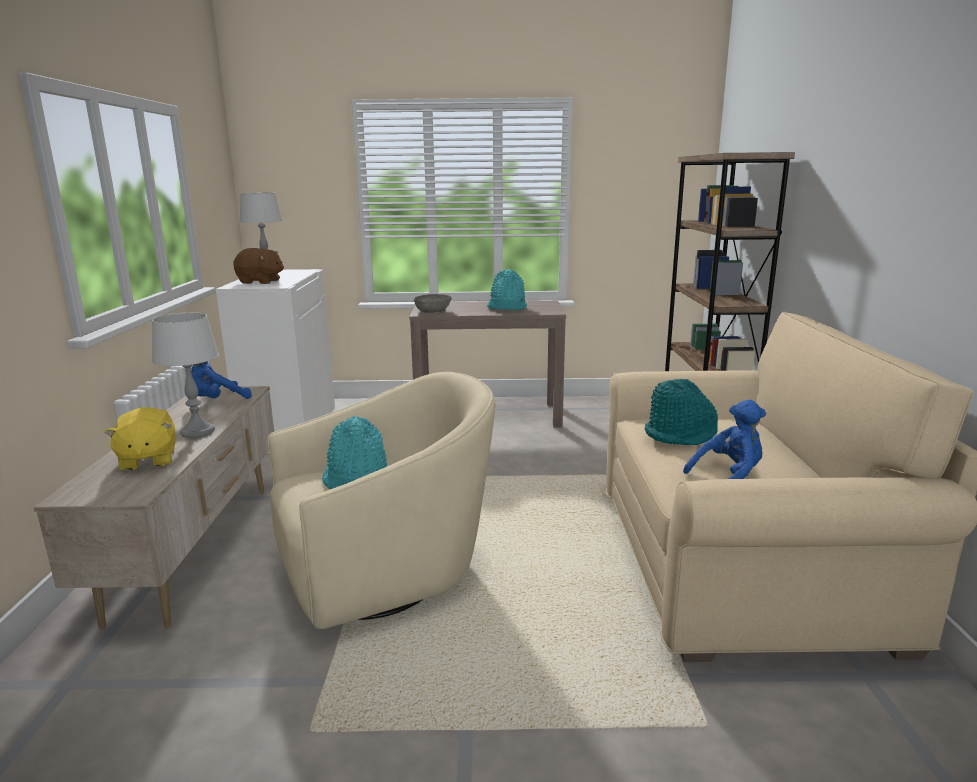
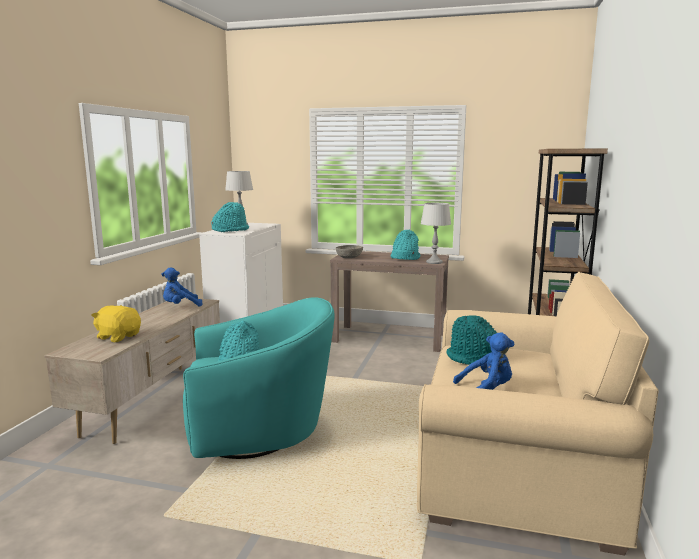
camera: 15 degrees right, 5 degrees down
yellow plush toy [104,407,175,471] -> yellow plush toy turned 120 degrees clockwise [91,305,141,342]
grey table lamp [152,313,219,438] -> grey table lamp moved to [421,203,451,264]
brown plush toy [233,248,284,284] -> turquoise hat [211,202,249,232]
beige armchair [267,372,495,629] -> turquoise armchair [183,297,334,459]

